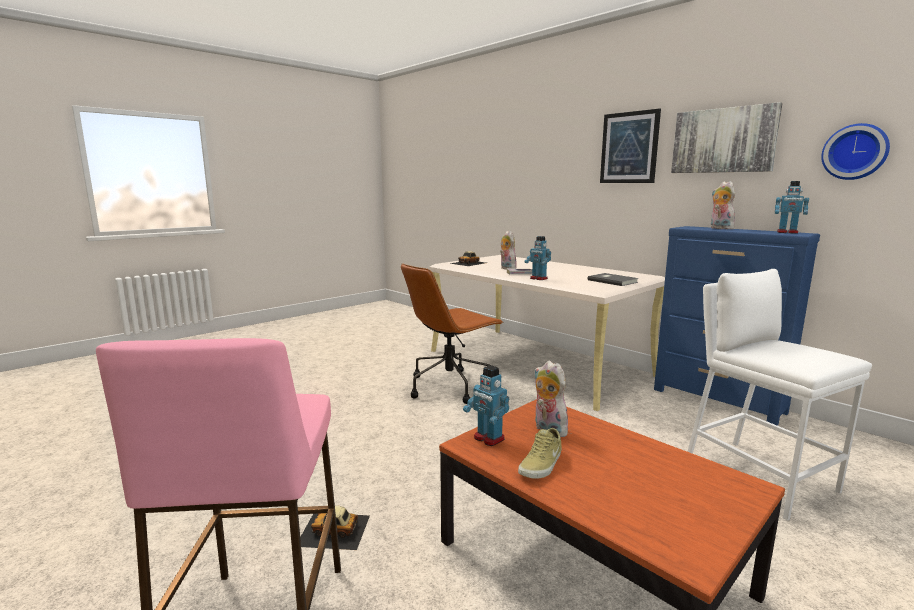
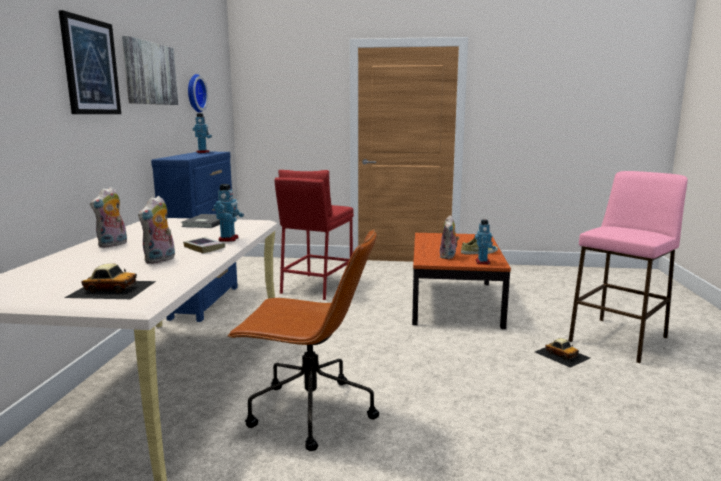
camera: 130 degrees left, 0 degrees up
white stool [687,269,872,521] -> red stool [274,170,354,300]
plush toy [711,181,737,229] -> plush toy moved to [90,187,127,248]

